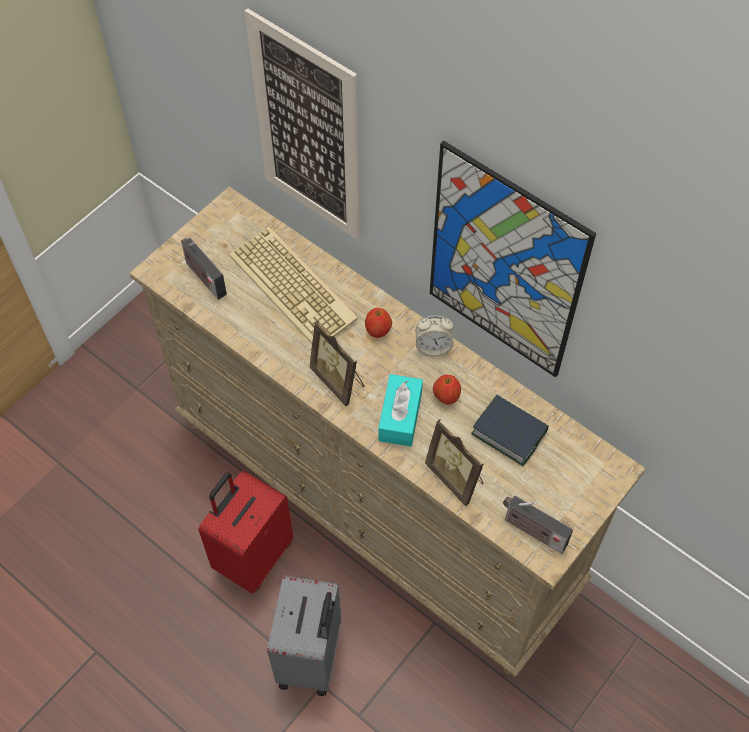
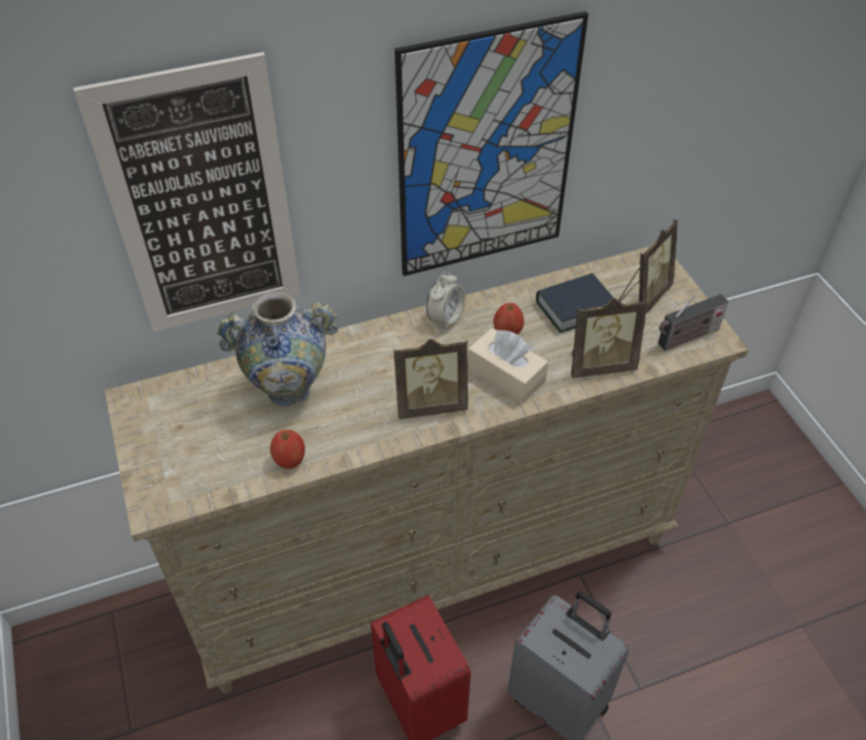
camera: 60 degrees left, 10 degrees down
radio [181,238,227,300] -> none
keyboard [229,227,358,344] -> vase [217,292,338,406]
apple [365,308,392,338] -> apple moved to [270,430,305,469]
turquoise tissue box [378,374,423,447] -> beige tissue box [468,328,548,403]
none -> picture frame [618,219,678,315]

